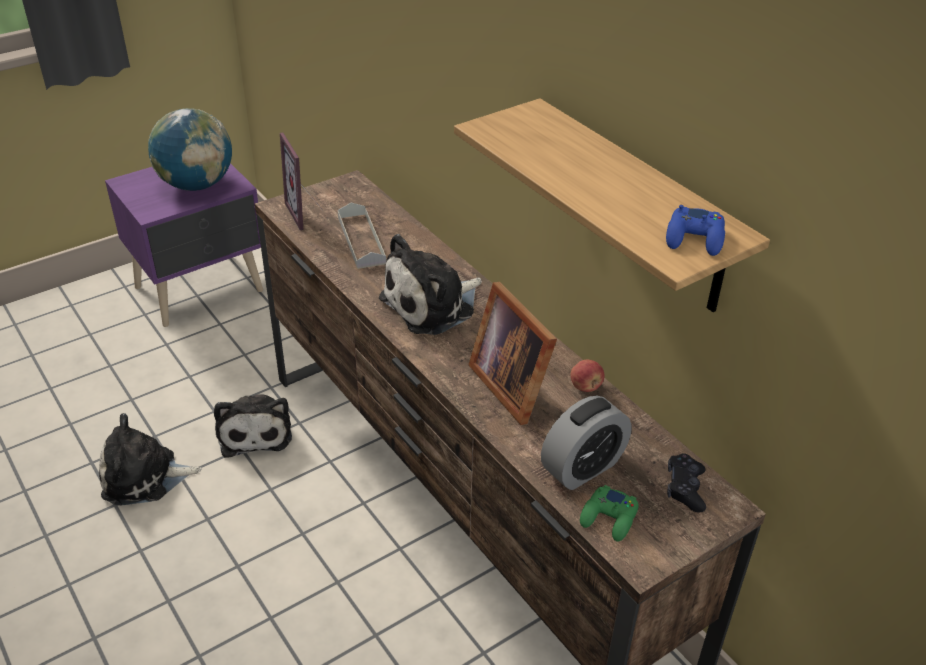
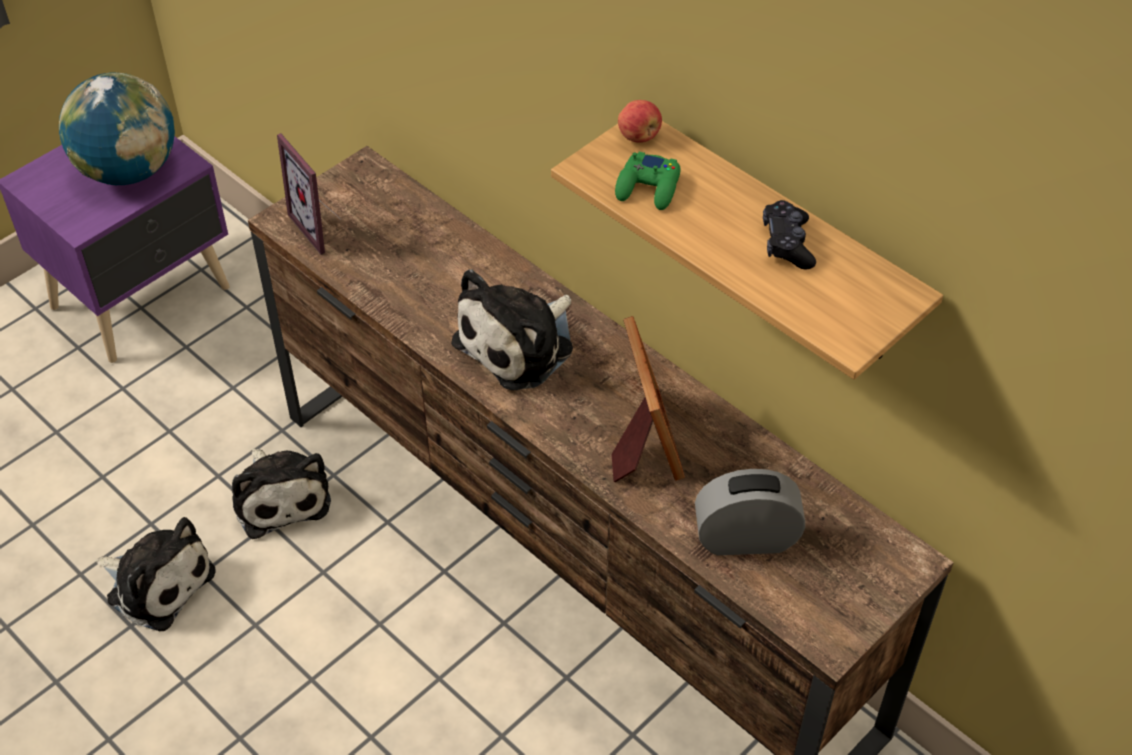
camera: 10 degrees left, 10 degrees up
plush toy [99,413,202,505] -> plush toy turned 135 degrees counterclockwise [95,517,216,631]
grey tray [338,203,386,269] -> none
picture frame [468,282,557,425] -> picture frame turned 150 degrees counterclockwise [612,316,685,482]
alarm clock [541,396,632,490] -> alarm clock turned 135 degrees counterclockwise [695,469,805,555]
apple [570,360,604,392] -> apple moved to [618,100,662,143]
green game controller [580,485,639,541] -> green game controller moved to [615,152,680,210]
blue game controller [666,205,725,256] -> none
black game controller [667,453,706,512] -> black game controller moved to [763,200,816,269]

